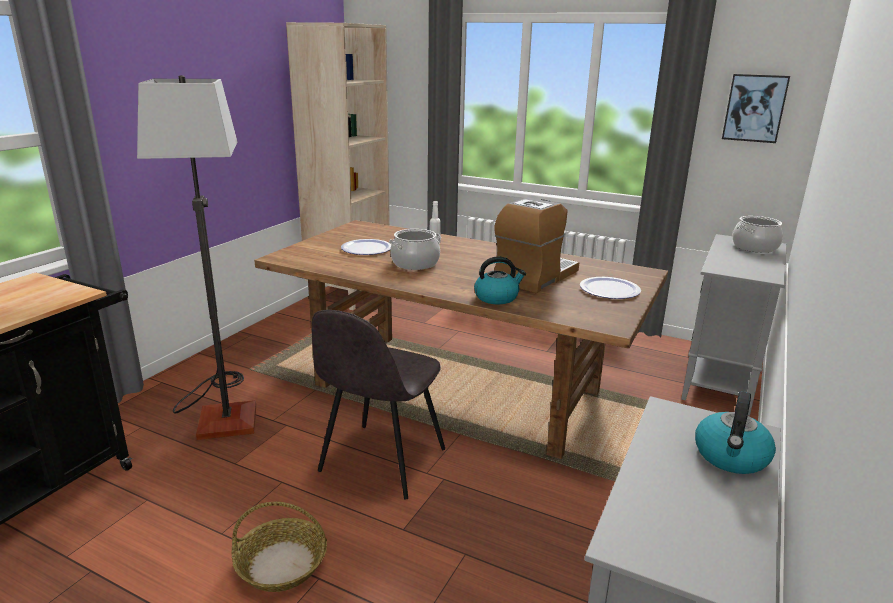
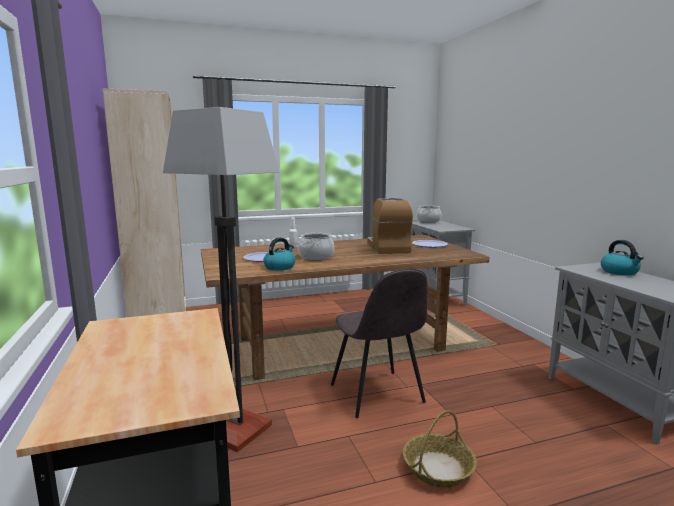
camera: 45 degrees left, 10 degrees down
kettle [474,257,526,304] -> kettle moved to [263,237,295,271]
picture [722,74,790,143] -> none

